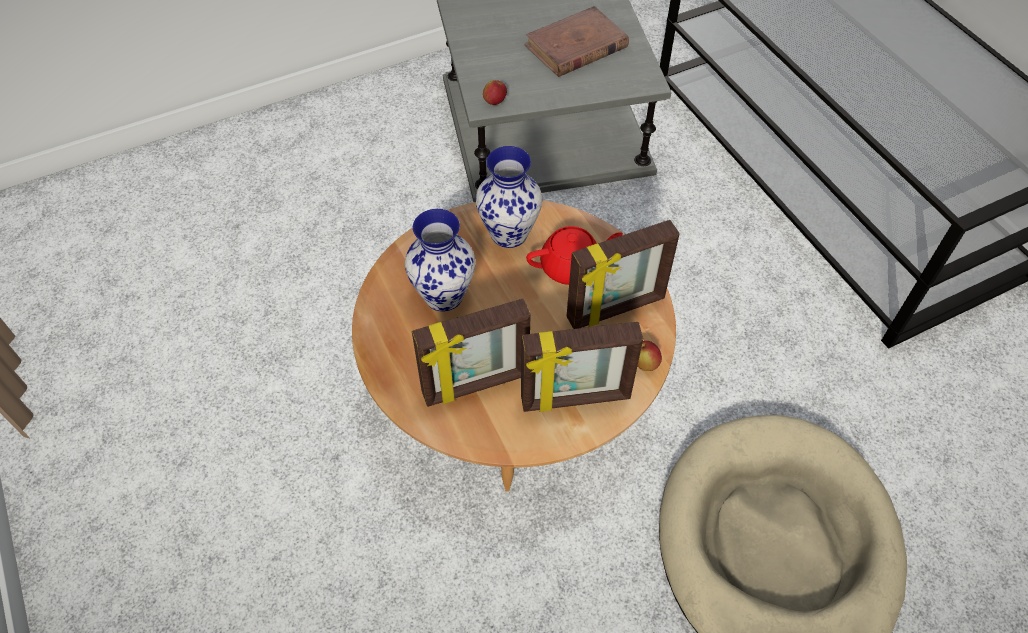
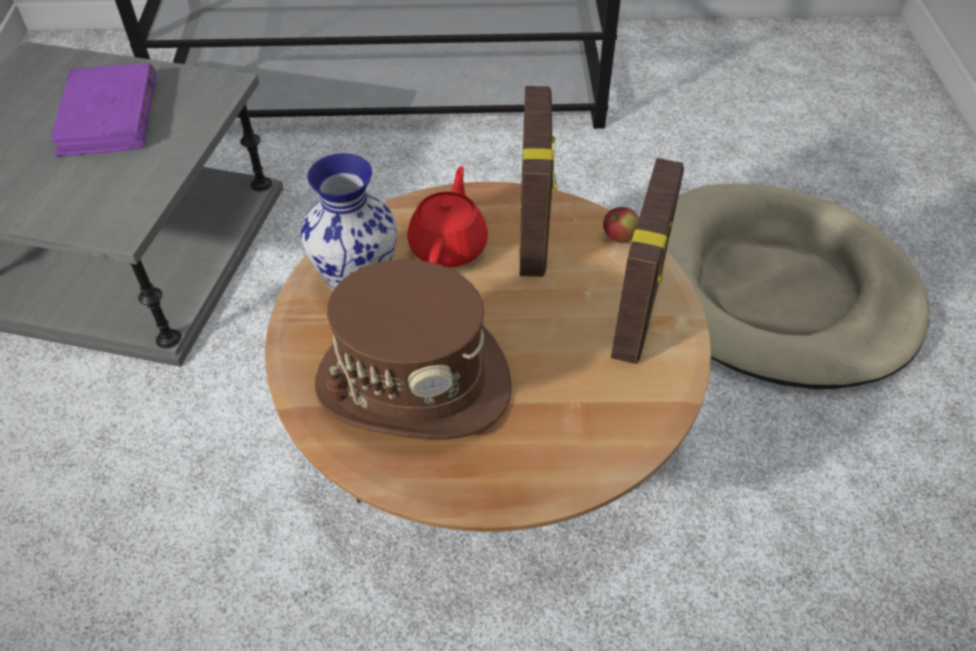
camera: 65 degrees left, 5 degrees down
vase [405,209,475,312] -> brown hat [315,259,512,440]
picture frame [412,299,531,407] -> none
apple [483,80,507,105] -> none
brown book [524,6,629,77] -> purple book [50,63,156,157]

